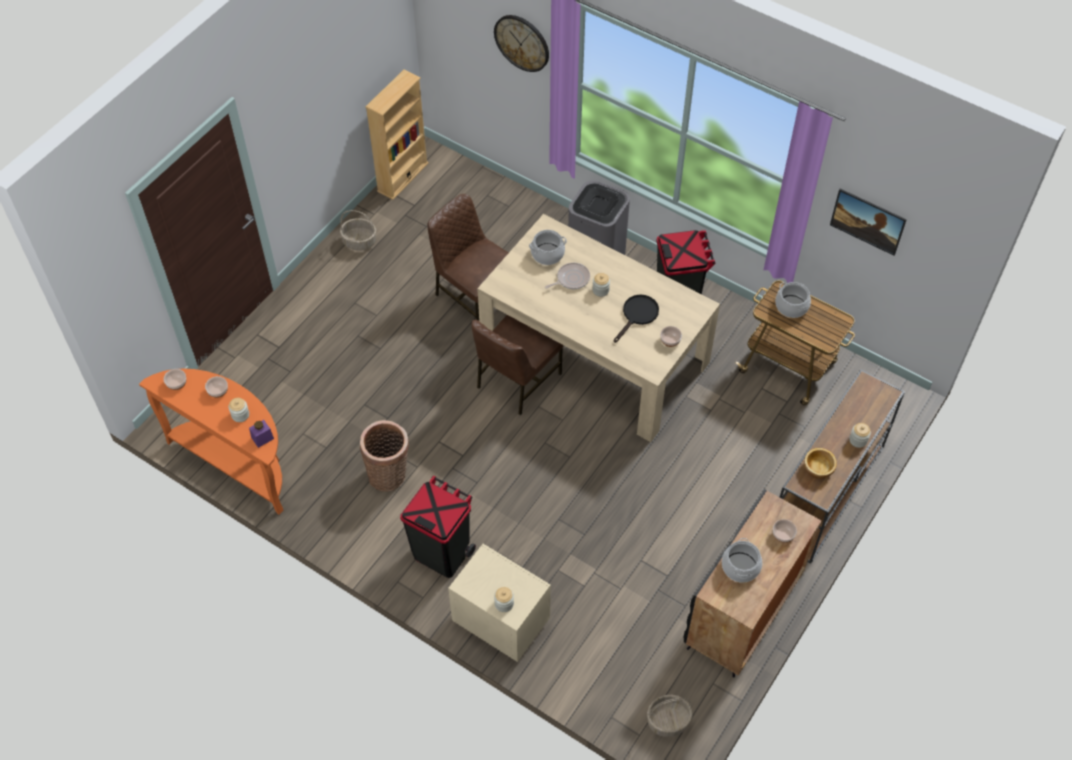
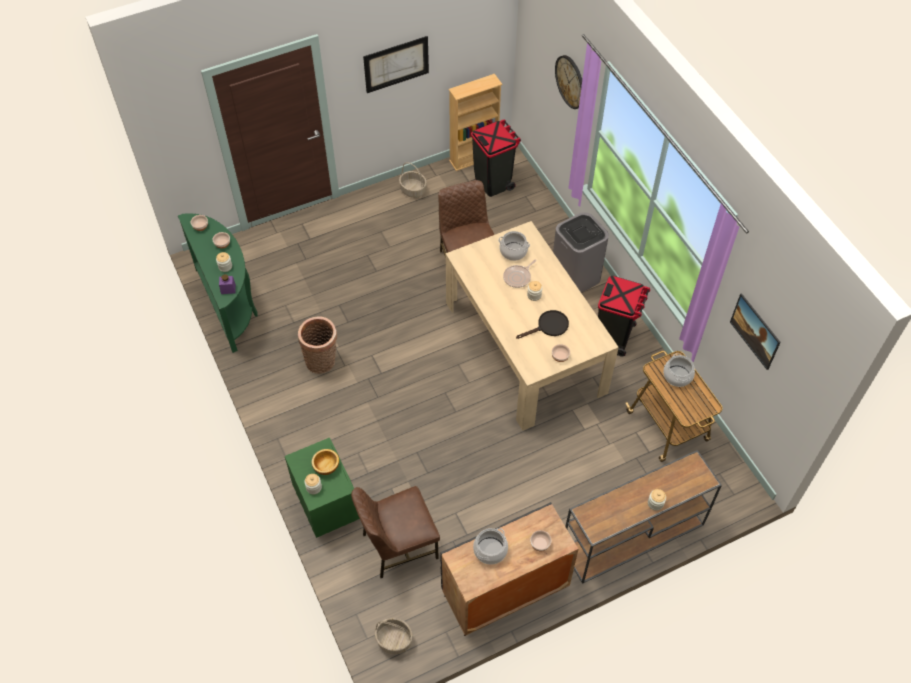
camera: 30 degrees right, 0 degrees up
orange console table [139,368,283,515] -> green console table [178,214,258,353]
black trash can [400,476,476,578] -> black trash can moved to [471,119,521,197]
beige nightstand [448,544,551,662] -> green nightstand [285,437,360,538]
brown chair [472,315,564,415] -> brown chair moved to [351,486,440,578]
frying pan [545,263,590,289] -> frying pan turned 135 degrees clockwise [503,259,537,288]
bowl [804,448,837,479] -> bowl moved to [312,449,339,475]
none -> picture [363,36,429,93]

